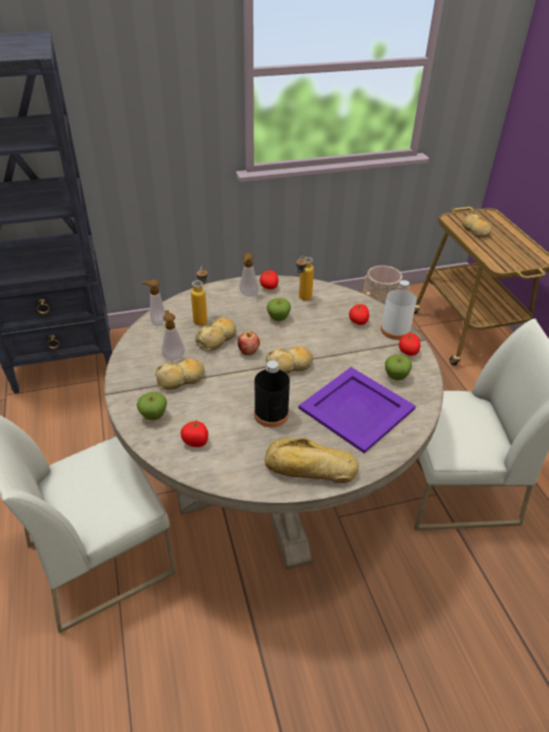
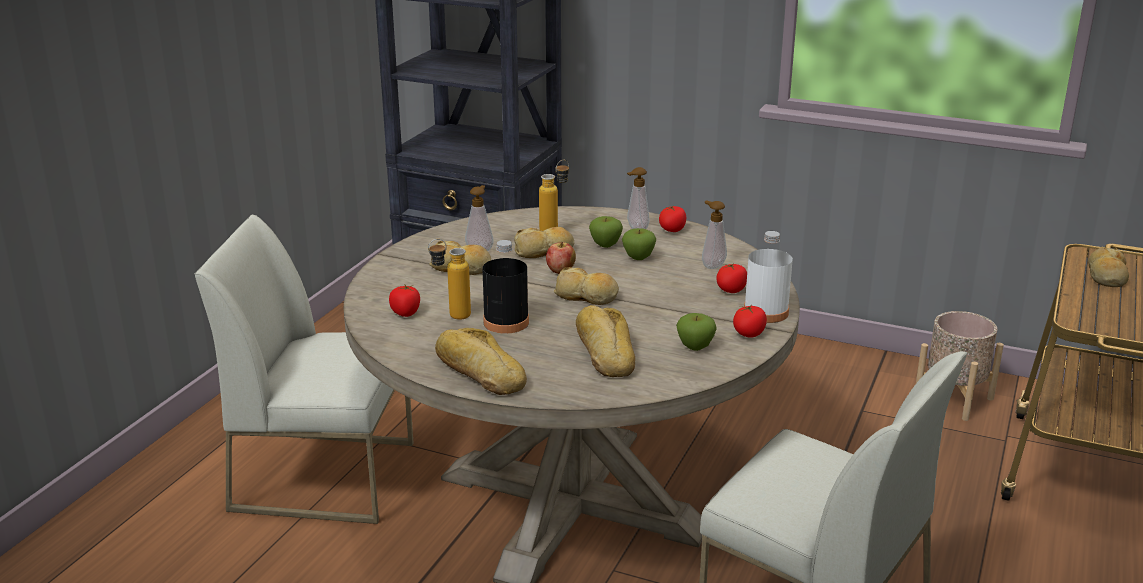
camera: 40 degrees right, 15 degrees down
apple [137,392,167,420] -> apple moved to [589,216,623,248]
soap dispenser [142,279,165,326] -> soap dispenser moved to [702,200,727,269]
bottle [296,256,314,301] -> bottle moved to [428,239,471,320]
purple tray [299,367,416,453] -> bread [576,305,635,377]

